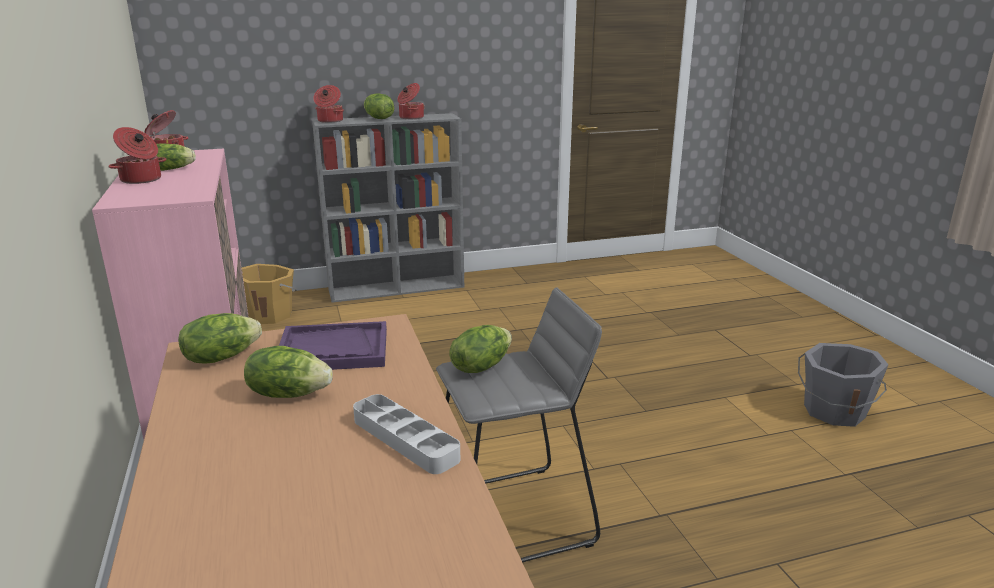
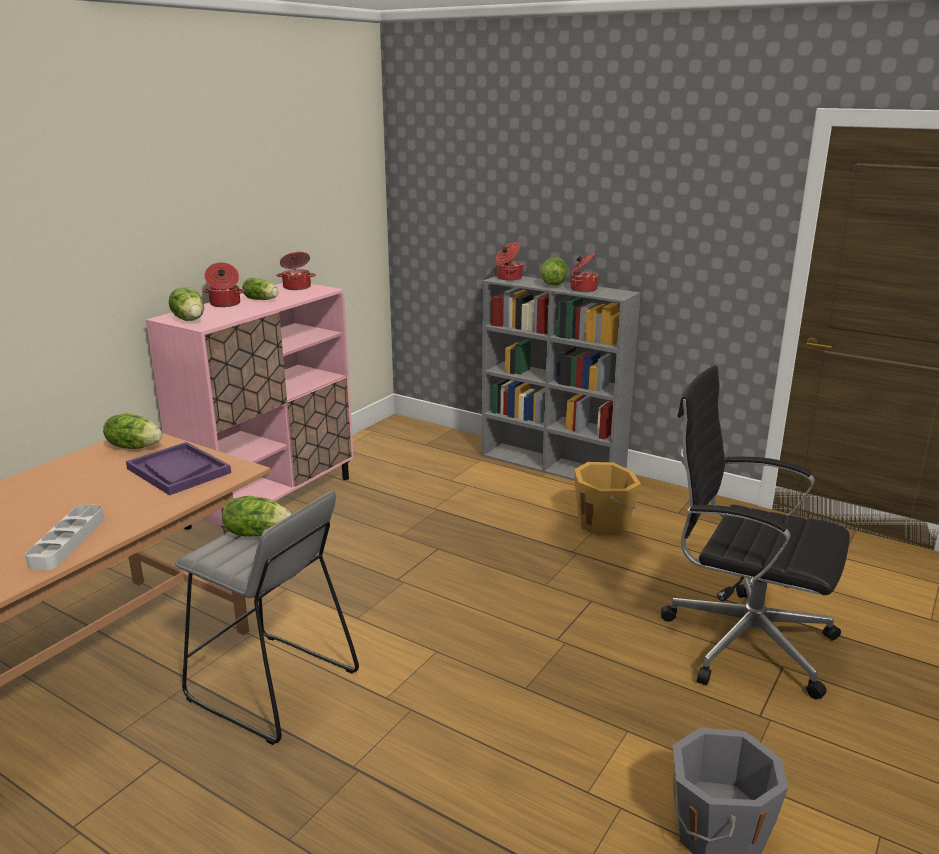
camera: 50 degrees right, 0 degrees up
orange bucket [242,264,297,324] -> orange bucket moved to [574,462,641,536]
lettuce [244,346,333,398] -> lettuce moved to [169,287,204,321]
none -> black office chair [661,365,850,699]

